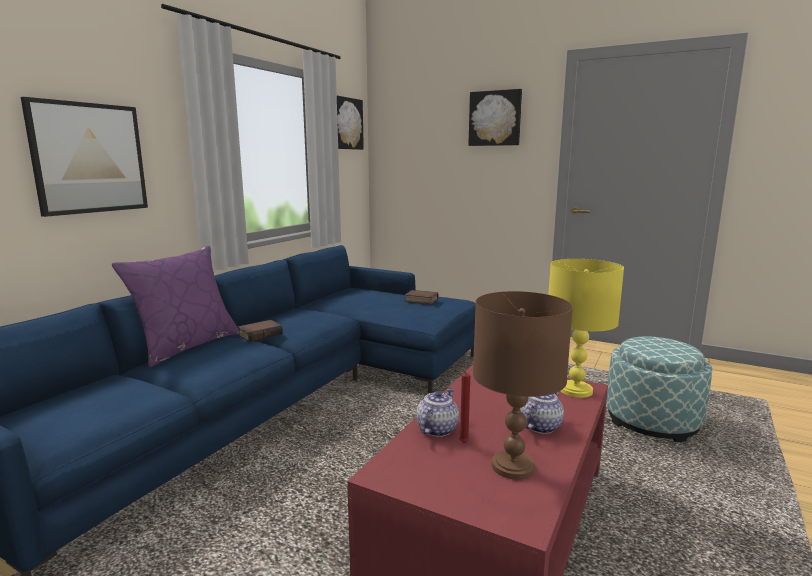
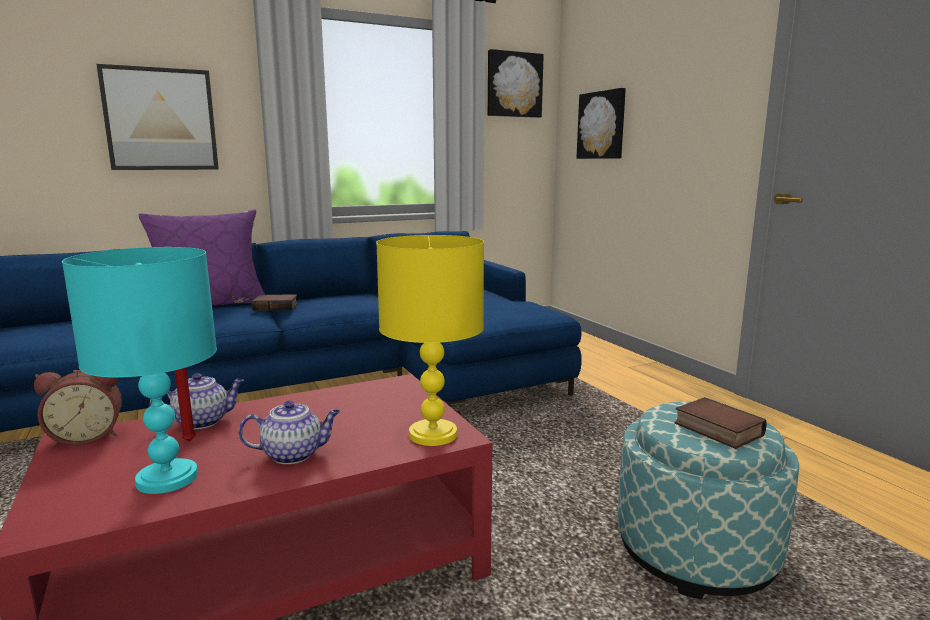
camera: 35 degrees right, 0 degrees up
book [405,290,438,305] -> book moved to [674,397,767,449]
picture [468,89,522,146] -> picture moved to [576,88,626,159]
brown table lamp [473,291,573,480] -> turquoise table lamp [62,247,217,494]
none -> alarm clock [34,370,122,446]

